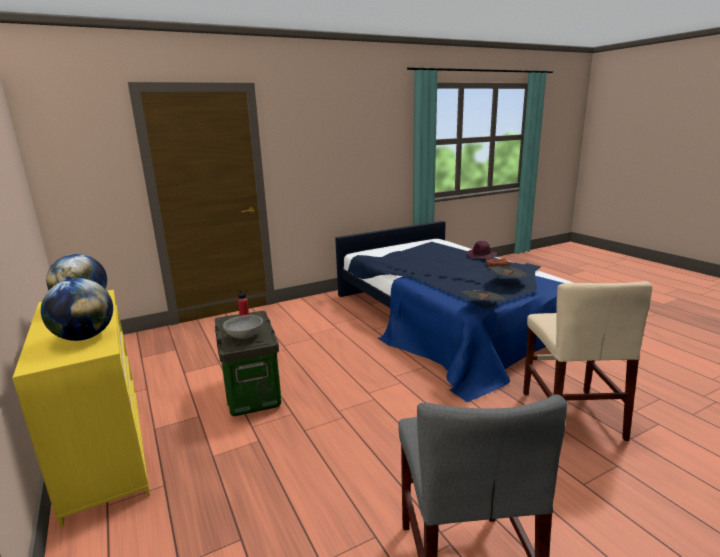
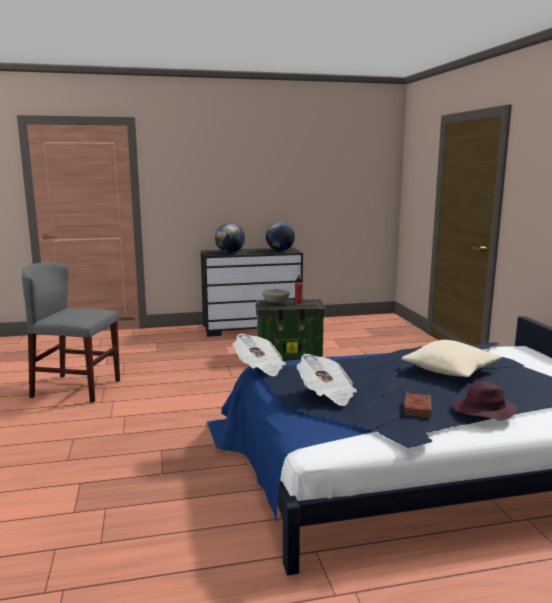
camera: 105 degrees right, 5 degrees down
yellow dresser [12,290,150,528] -> black dresser [201,247,303,337]
beige chair [523,281,652,441] -> none
none -> beige pillow [401,340,502,377]

